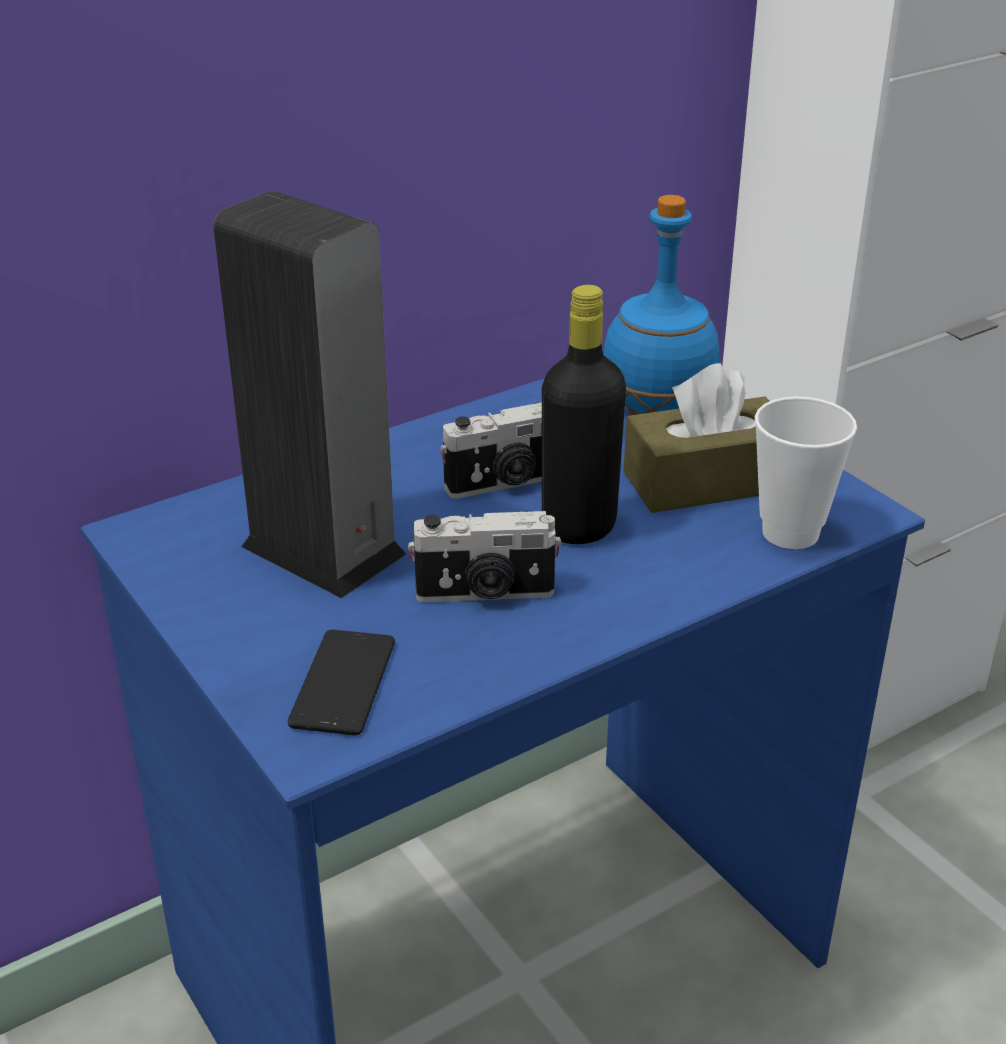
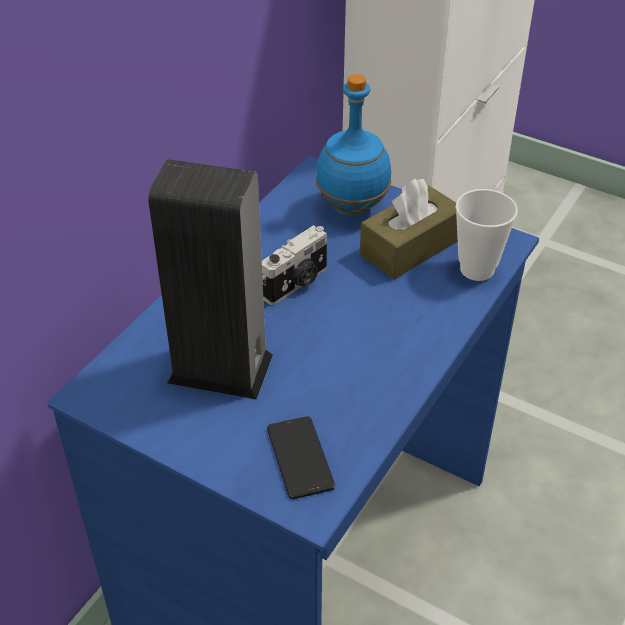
camera: 25 degrees left, 10 degrees up
camera [408,511,561,602] -> none
black bottle [542,285,626,544] -> none

